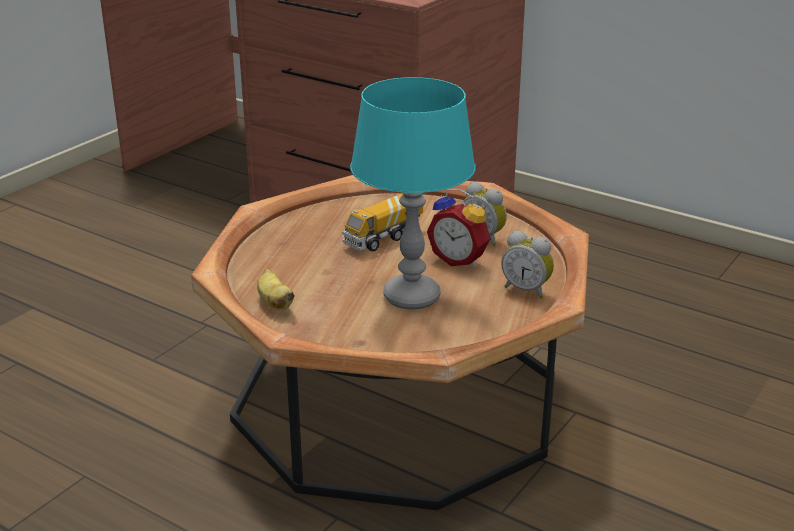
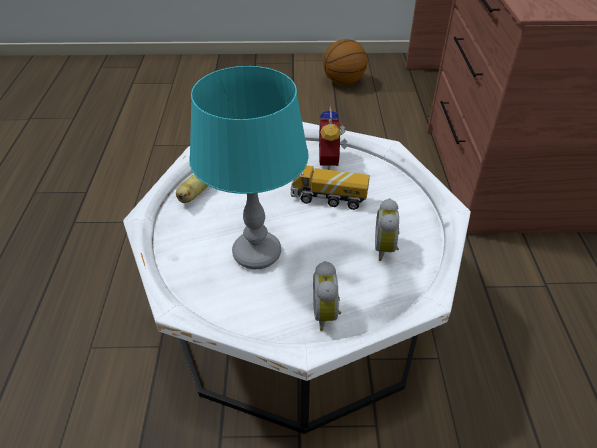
camera: 55 degrees right, 15 degrees up
brown coffee table [191,175,589,510] -> white coffee table [123,122,471,434]
alarm clock [427,188,491,267] -> alarm clock moved to [319,106,347,170]
none -> basketball [323,39,367,85]

